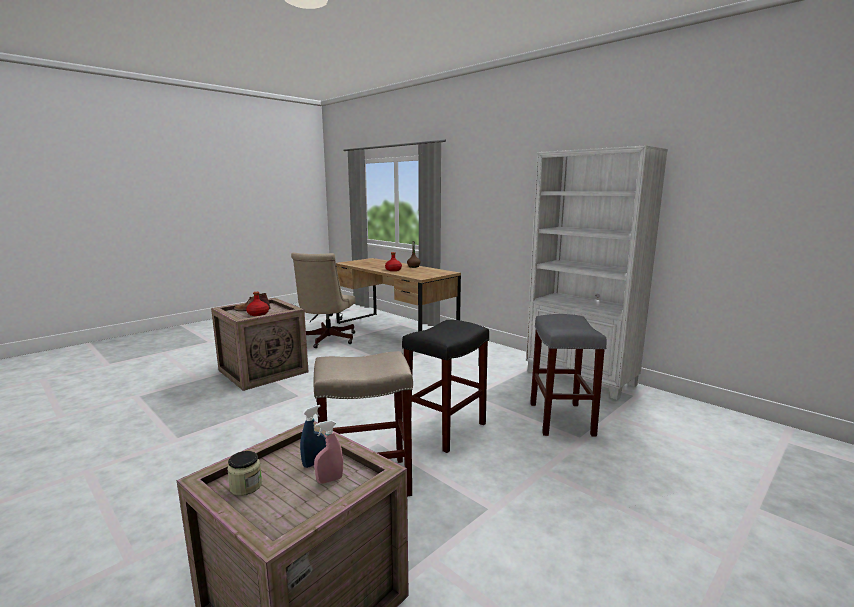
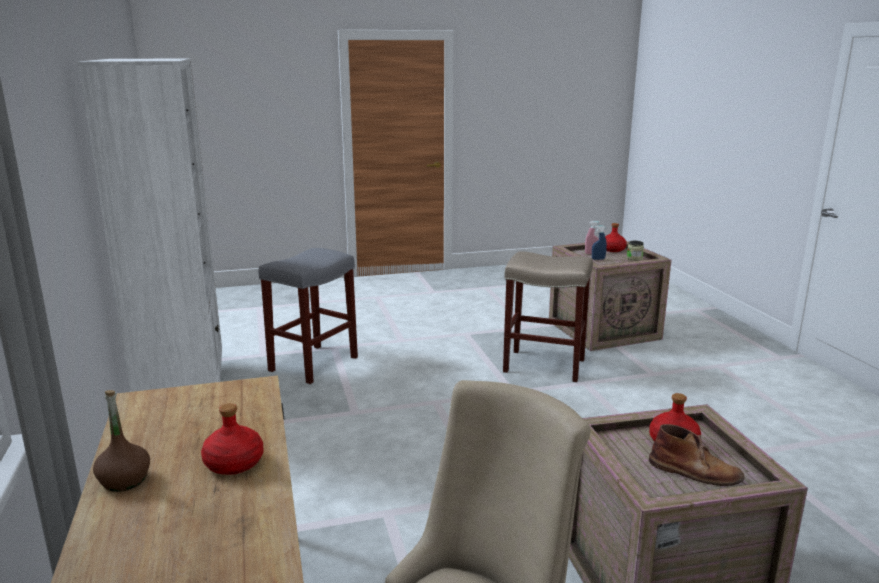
camera: 150 degrees left, 5 degrees up
black stool [402,320,489,453] -> none
none -> red bottle [605,223,627,252]

